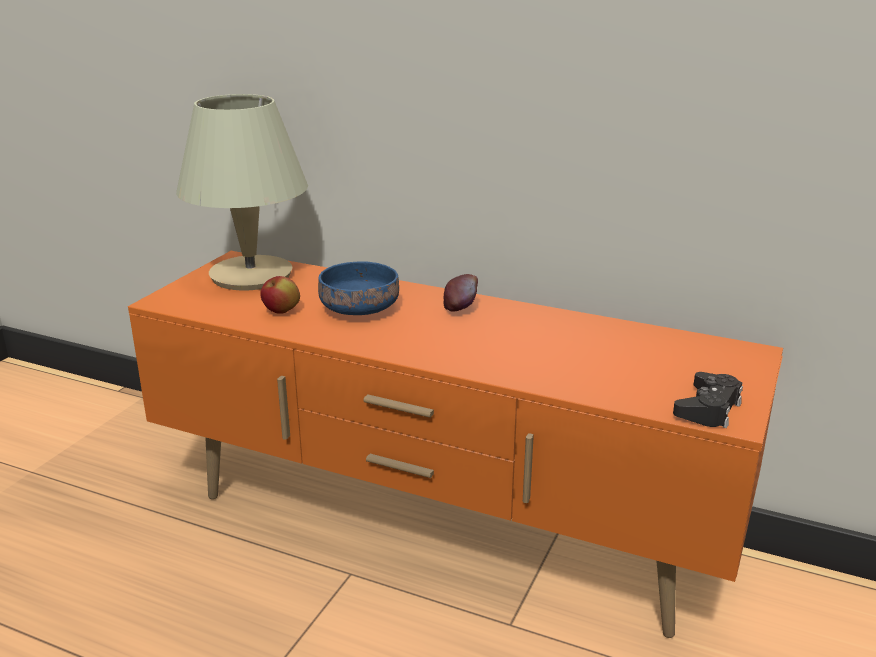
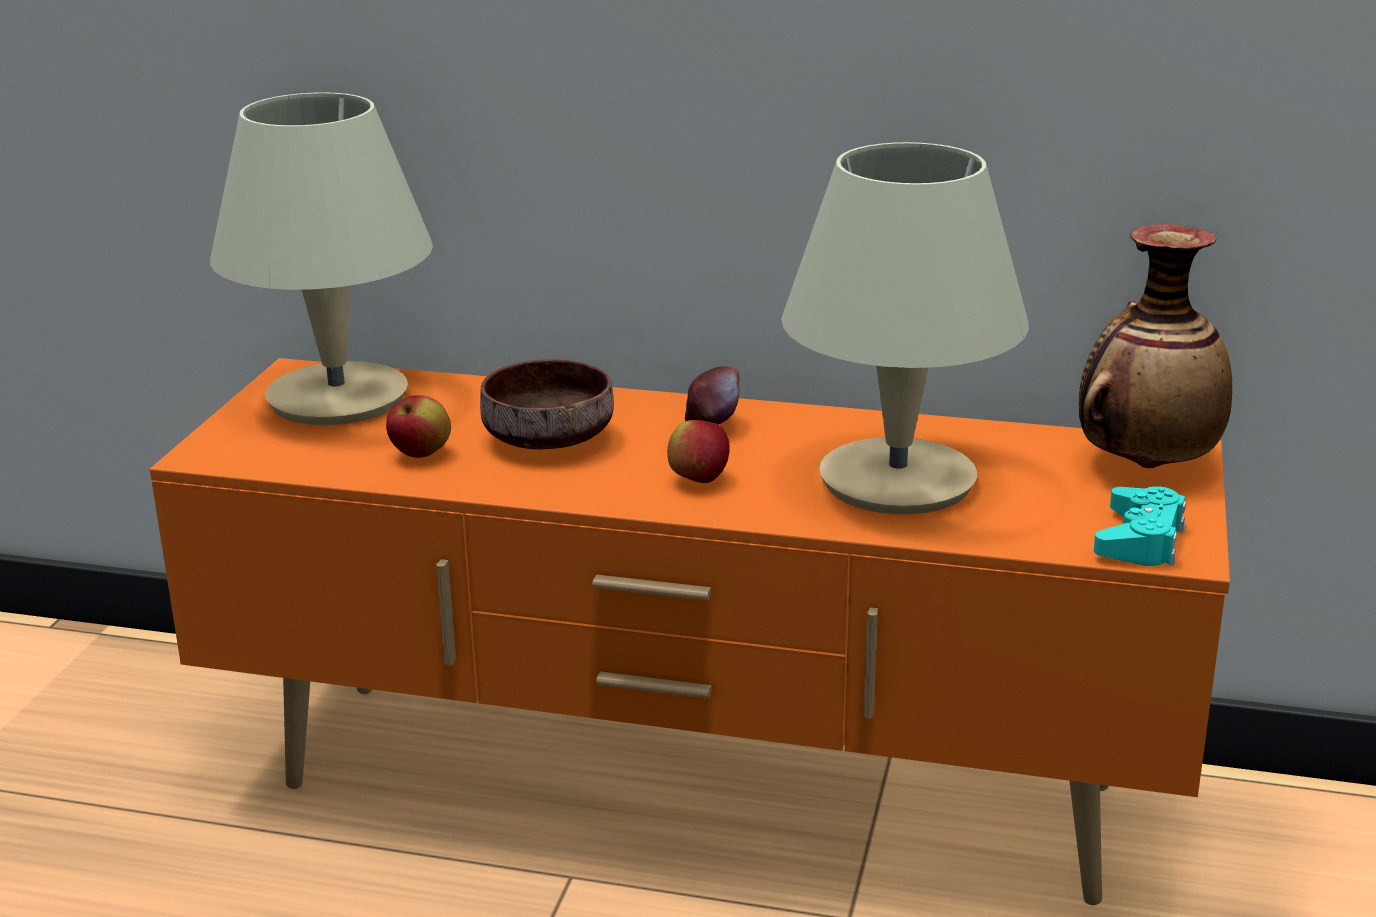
camera: 10 degrees left, 0 degrees up
blue bowl [318,261,399,315] -> brown bowl [480,359,614,449]
black game controller [673,372,743,428] -> turquoise game controller [1094,486,1186,566]
none -> apple [667,420,730,483]
none -> beige table lamp [781,142,1029,514]
none -> vase [1079,224,1232,468]

